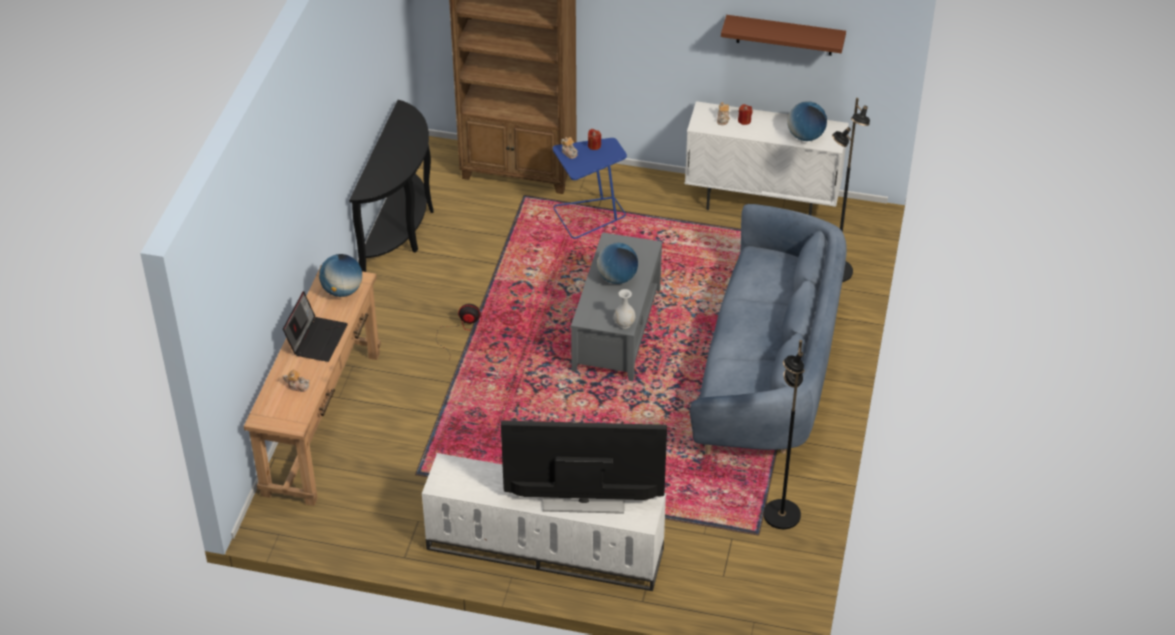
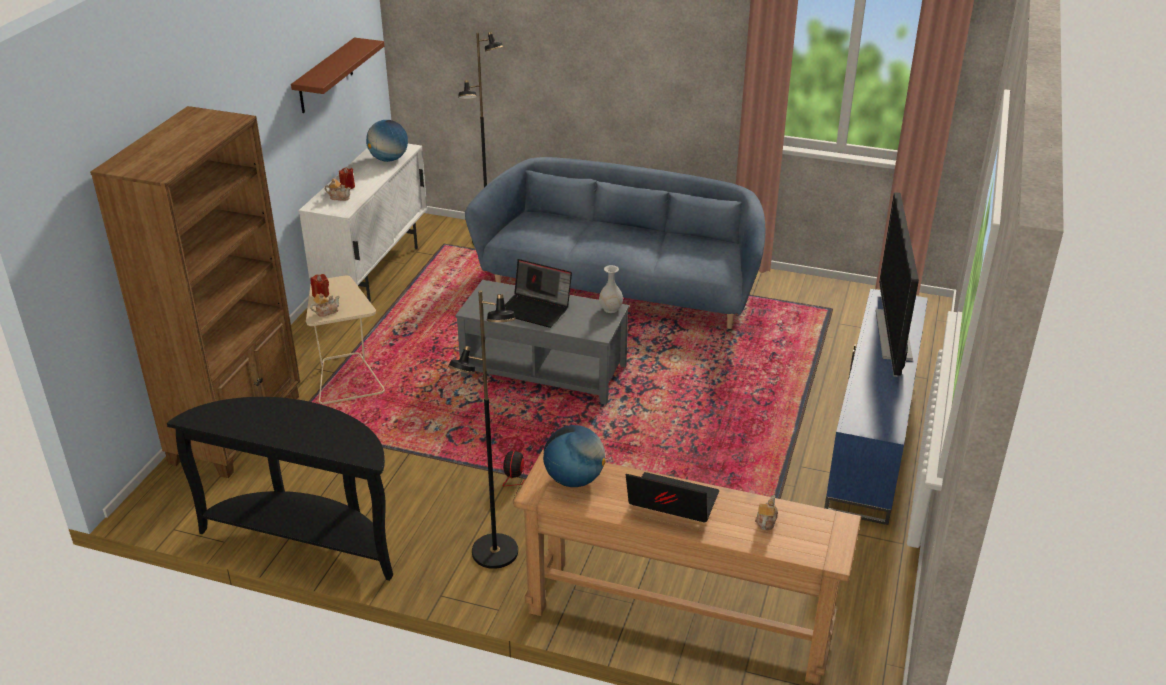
camera: 85 degrees left, 10 degrees down
white tv stand [422,453,666,591] -> blue tv stand [824,289,928,525]
blue side table [553,138,627,239] -> beige side table [306,276,385,404]
globe [597,243,638,284] -> laptop [505,259,572,328]
black floor lamp [763,340,805,529] -> black floor lamp moved to [448,290,518,569]

